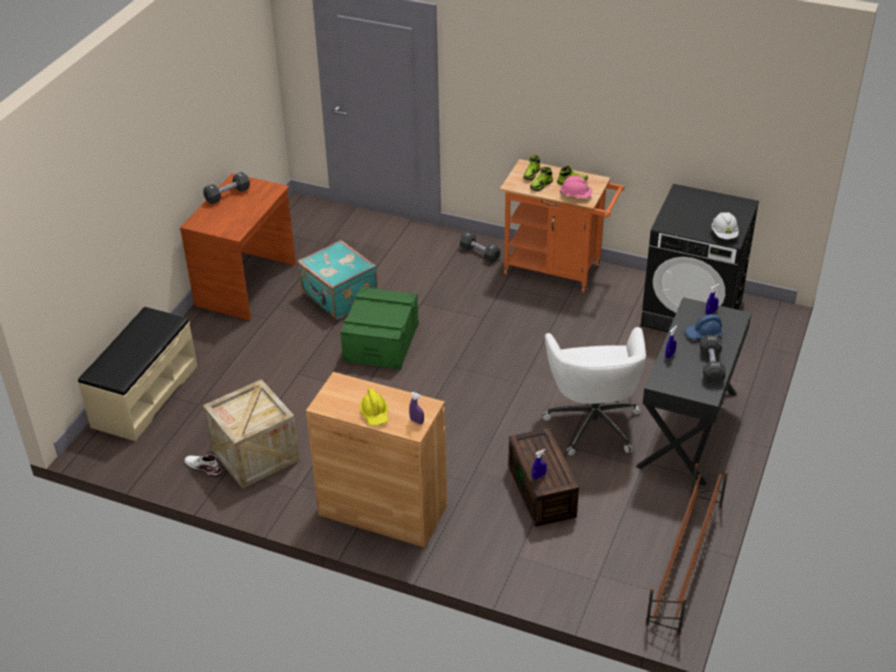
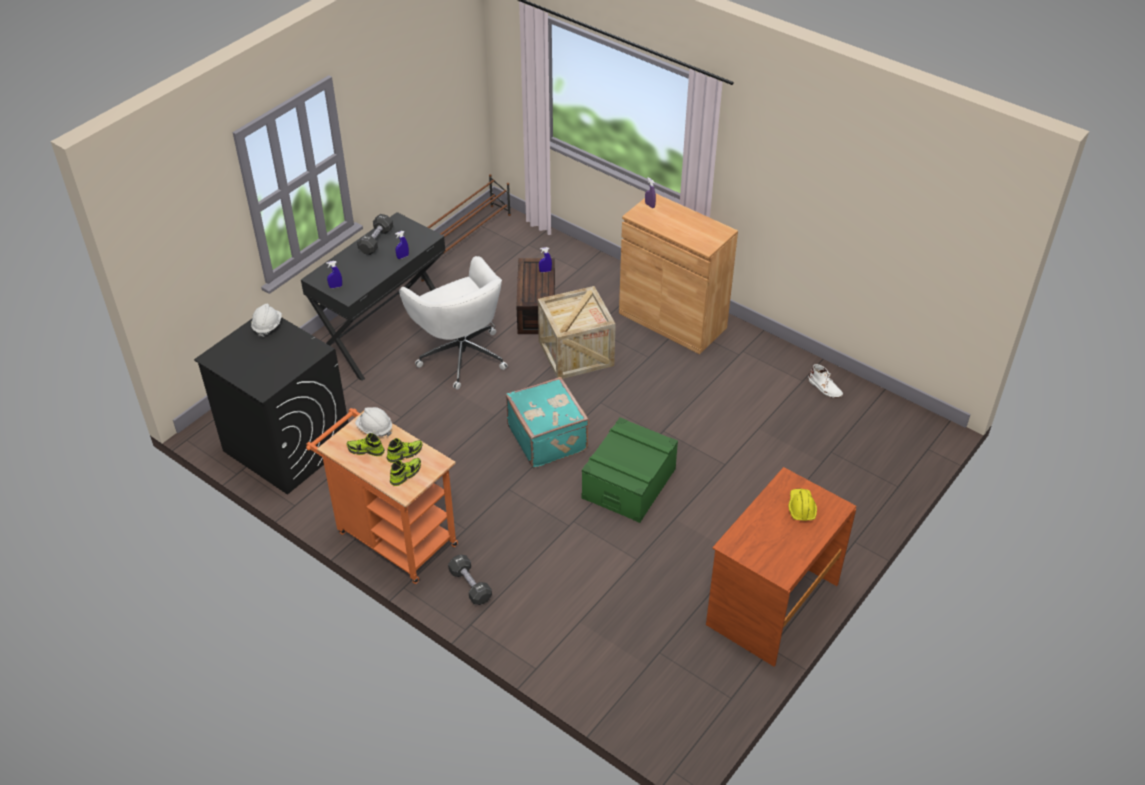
camera: 165 degrees left, 5 degrees up
beige bench [78,307,198,441] -> none
black dumbbell [203,172,250,204] -> none
crate [203,379,300,489] -> crate moved to [538,286,616,379]
turquoise suitcase [297,240,378,319] -> turquoise suitcase moved to [506,377,589,468]
yellow hard hat [360,388,388,426] -> yellow hard hat moved to [789,489,817,521]
white office chair [543,327,646,456] -> white office chair turned 135 degrees clockwise [399,256,508,390]
pink hard hat [560,175,593,198] -> white hard hat [355,407,392,437]
blue hard hat [685,314,723,339] -> none

